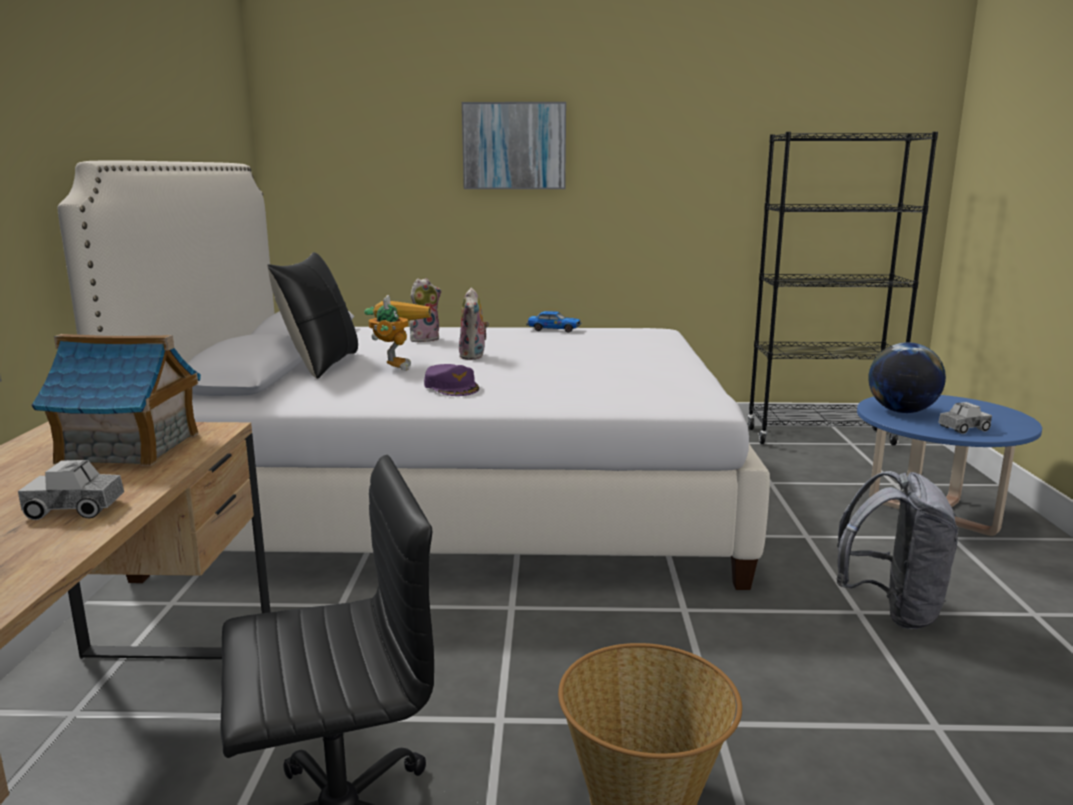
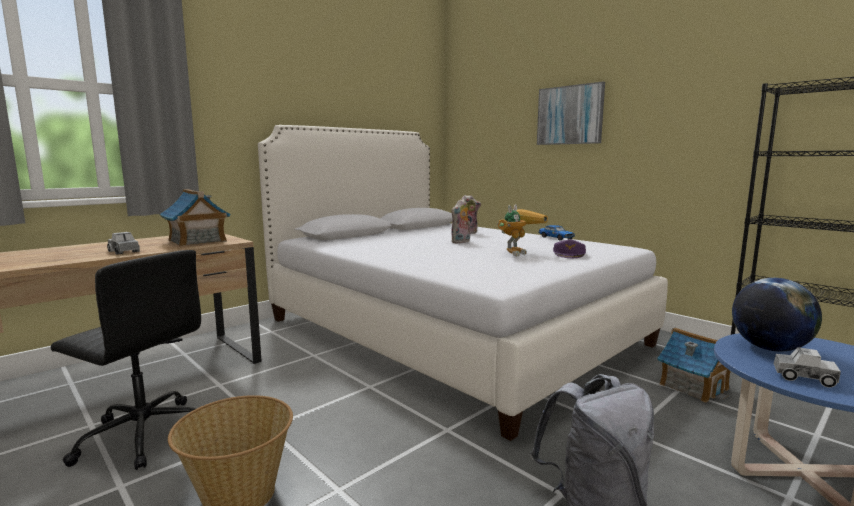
camera: 45 degrees right, 5 degrees down
black pillow [267,252,358,379] -> none
toy robot [365,295,431,371] -> toy robot moved to [497,204,548,257]
purple cap [424,364,479,396] -> purple cap moved to [553,240,586,258]
none -> toy house [657,328,731,403]

